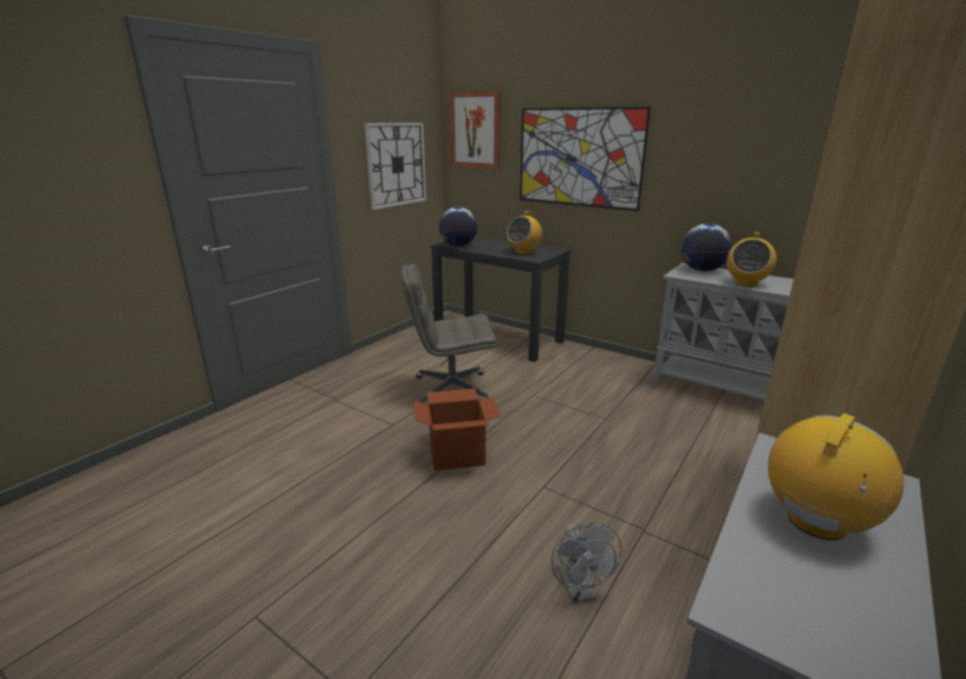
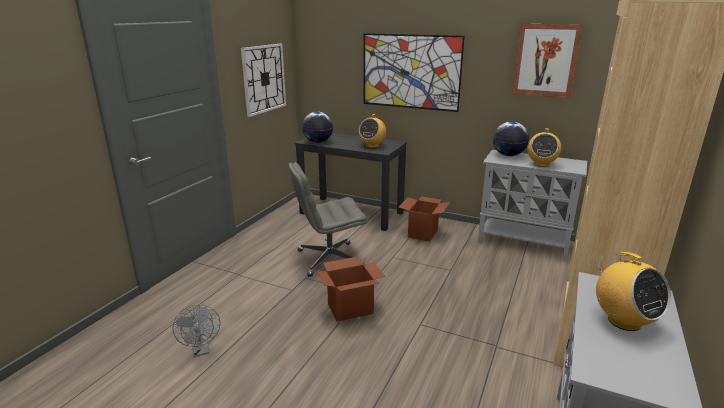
camera: 10 degrees left, 0 degrees up
picture [450,91,501,170] -> picture moved to [512,24,583,98]
grey fan [551,522,622,604] -> grey fan moved to [173,304,220,357]
radio [768,413,904,540] -> radio turned 120 degrees clockwise [596,252,671,331]
none -> cardboard box [398,196,450,242]

